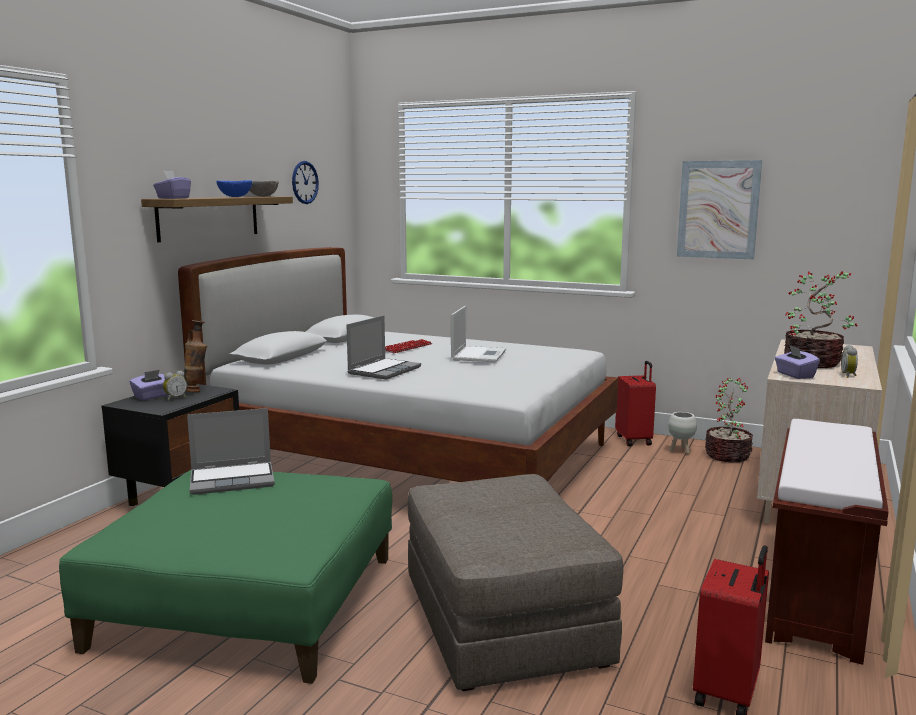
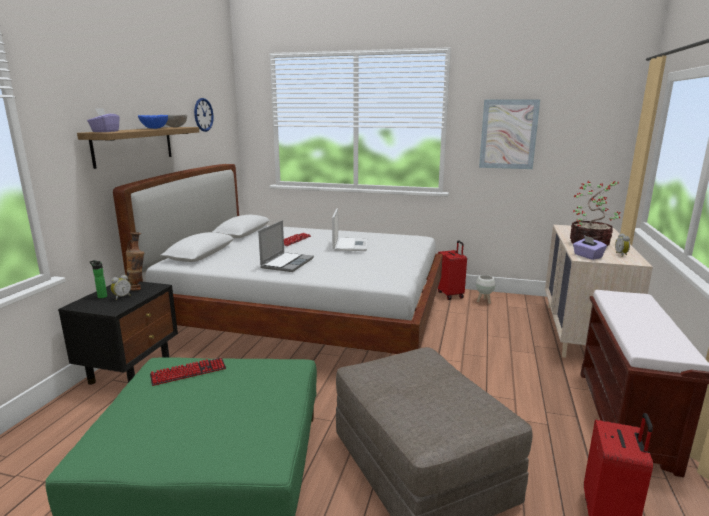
camera: 10 degrees left, 5 degrees up
purple tissue box [130,370,168,400] -> bottle [90,260,107,299]
laptop [187,408,275,495] -> keyboard [150,358,226,386]
potted plant [705,378,753,462] -> none

